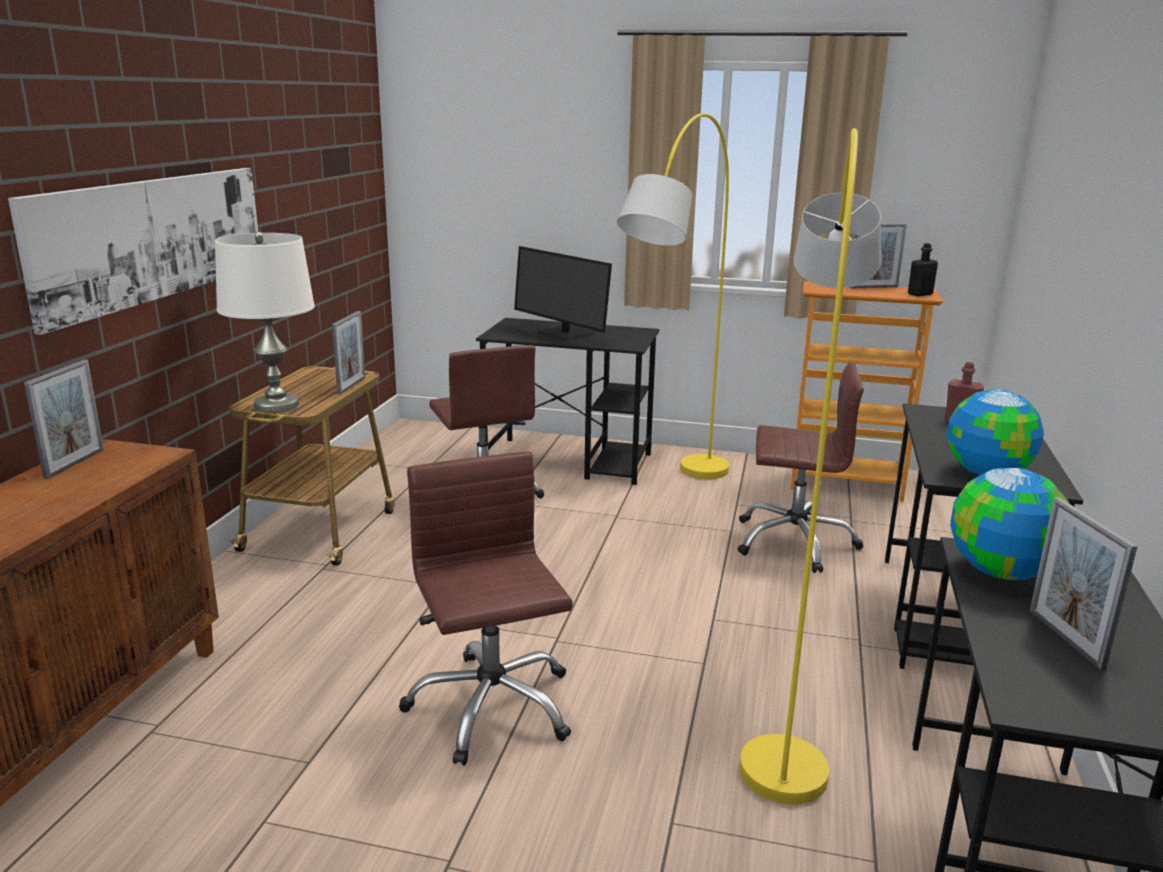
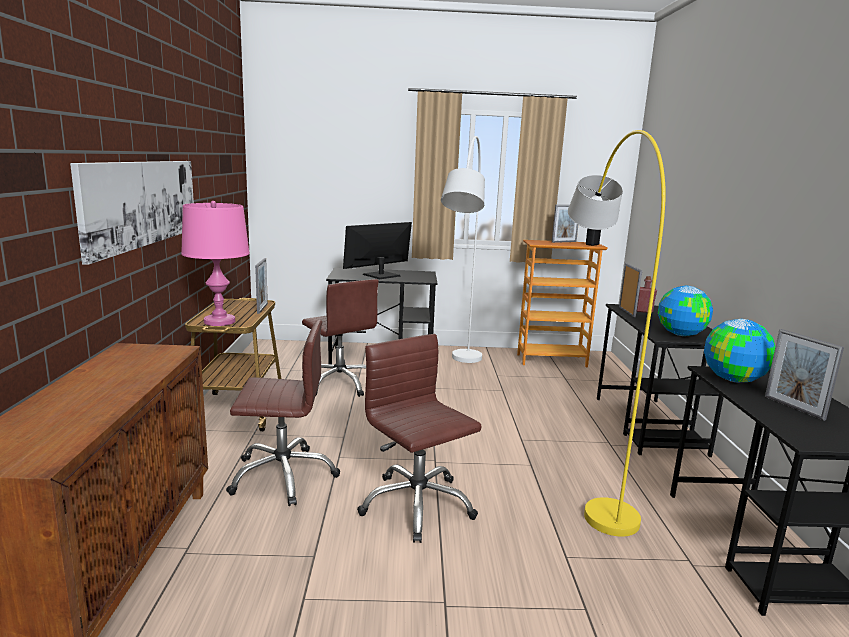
camera: 15 degrees left, 5 degrees down
picture frame [24,359,104,479] -> picture frame moved to [619,263,642,317]
white table lamp [215,232,315,413] -> pink table lamp [181,201,250,326]
monitor [514,246,612,341] -> monitor turned 105 degrees clockwise [343,222,412,279]
yellow floor lamp [617,113,729,479] -> white floor lamp [441,136,485,363]
brown office chair [738,361,864,573] -> brown office chair moved to [226,320,340,506]

